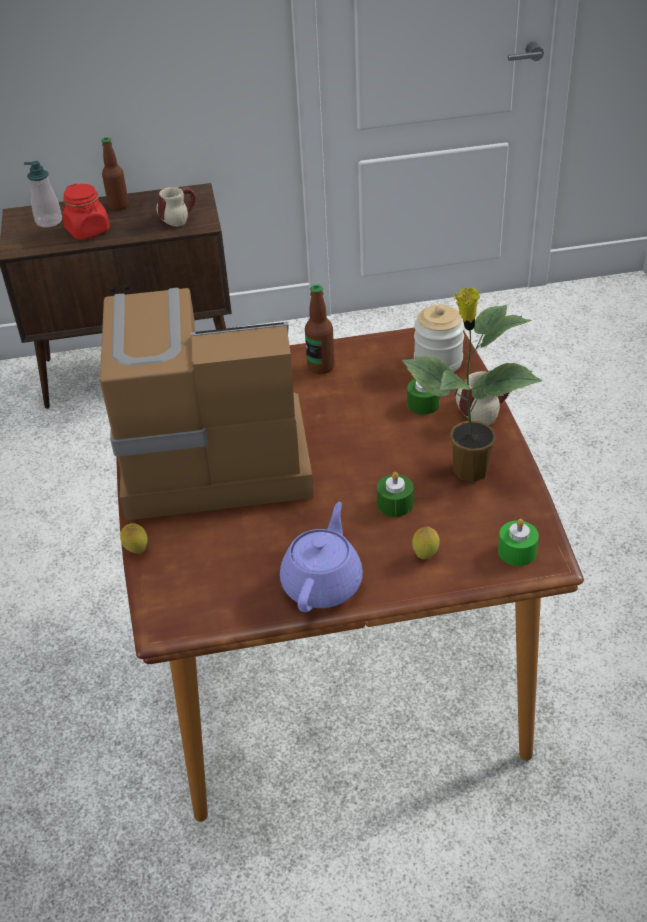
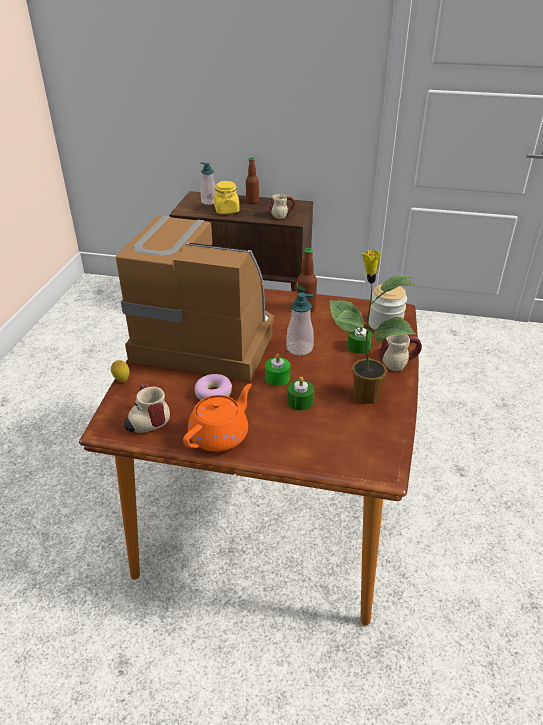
camera: 20 degrees right, 5 degrees down
red jar [62,184,110,240] -> yellow jar [214,181,240,214]
purple teapot [280,502,363,612] -> orange teapot [183,383,252,452]
lemon [412,526,439,559] -> none
green candle [498,519,539,566] -> green candle moved to [265,353,290,386]
none -> mug [124,383,170,433]
none -> donut [195,374,232,400]
none -> soap dispenser [286,292,314,355]

